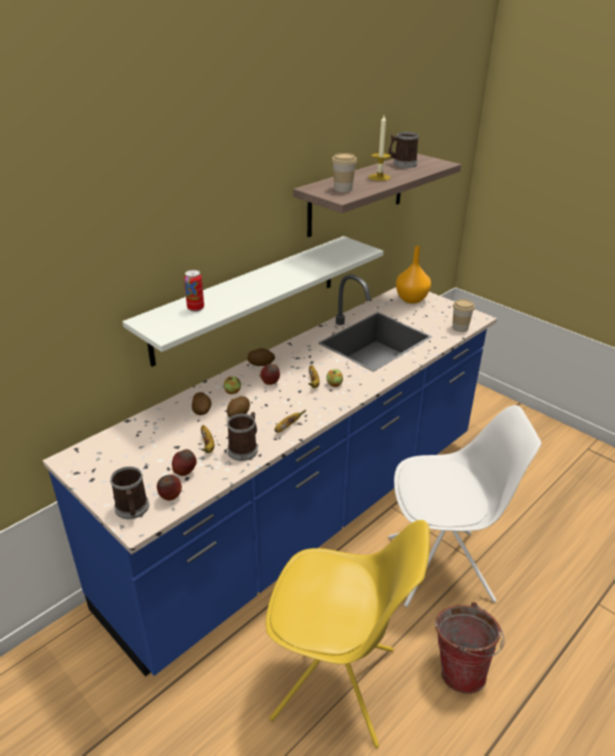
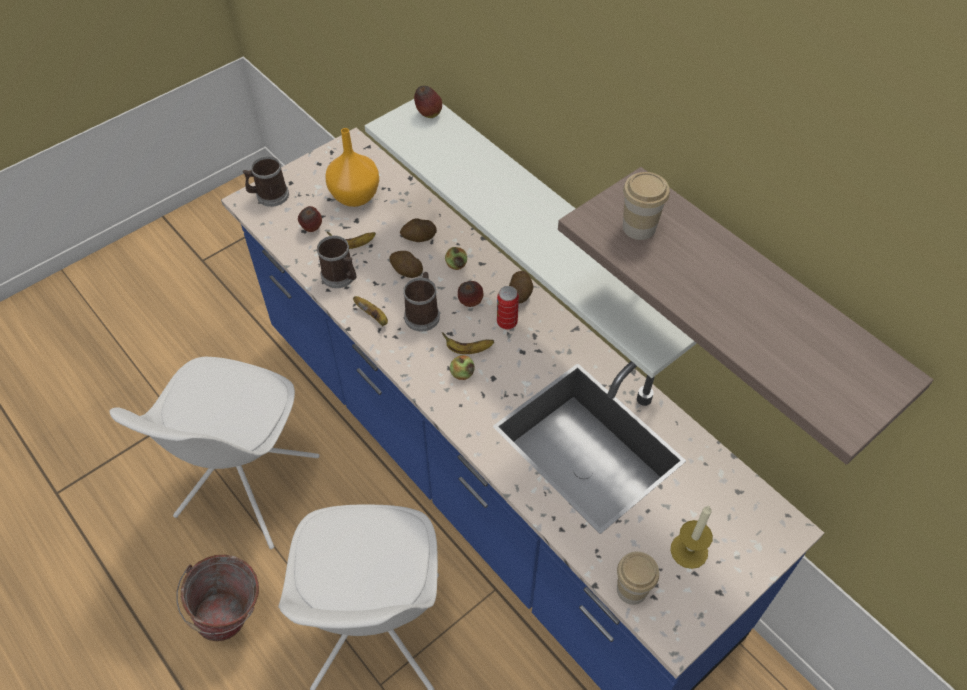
camera: 95 degrees right, 20 degrees up
apple [157,475,182,501] -> apple moved to [414,86,442,118]
can [184,270,204,312] -> can moved to [497,286,519,330]
yellow chair [266,520,430,748] -> white chair [109,357,320,549]
candle [368,115,391,181] -> candle moved to [671,506,713,569]
mug [388,132,419,168] -> mug moved to [403,272,440,332]
orange vase [396,246,431,304] -> orange vase moved to [325,128,379,207]

